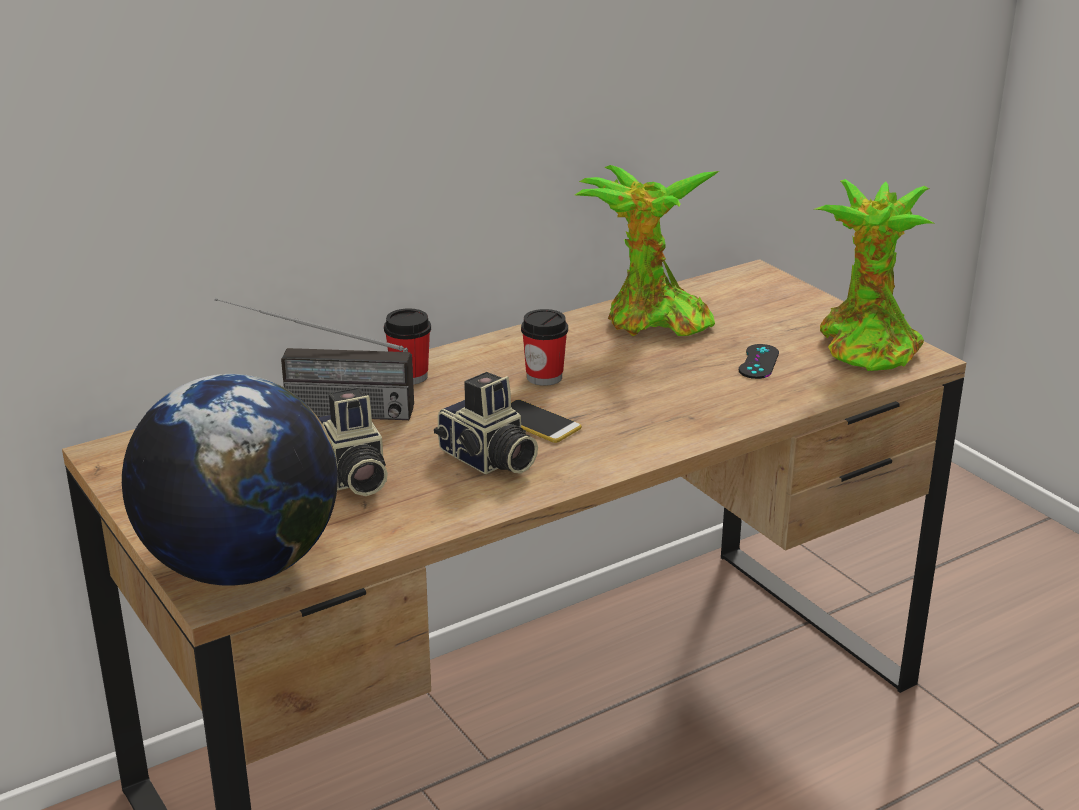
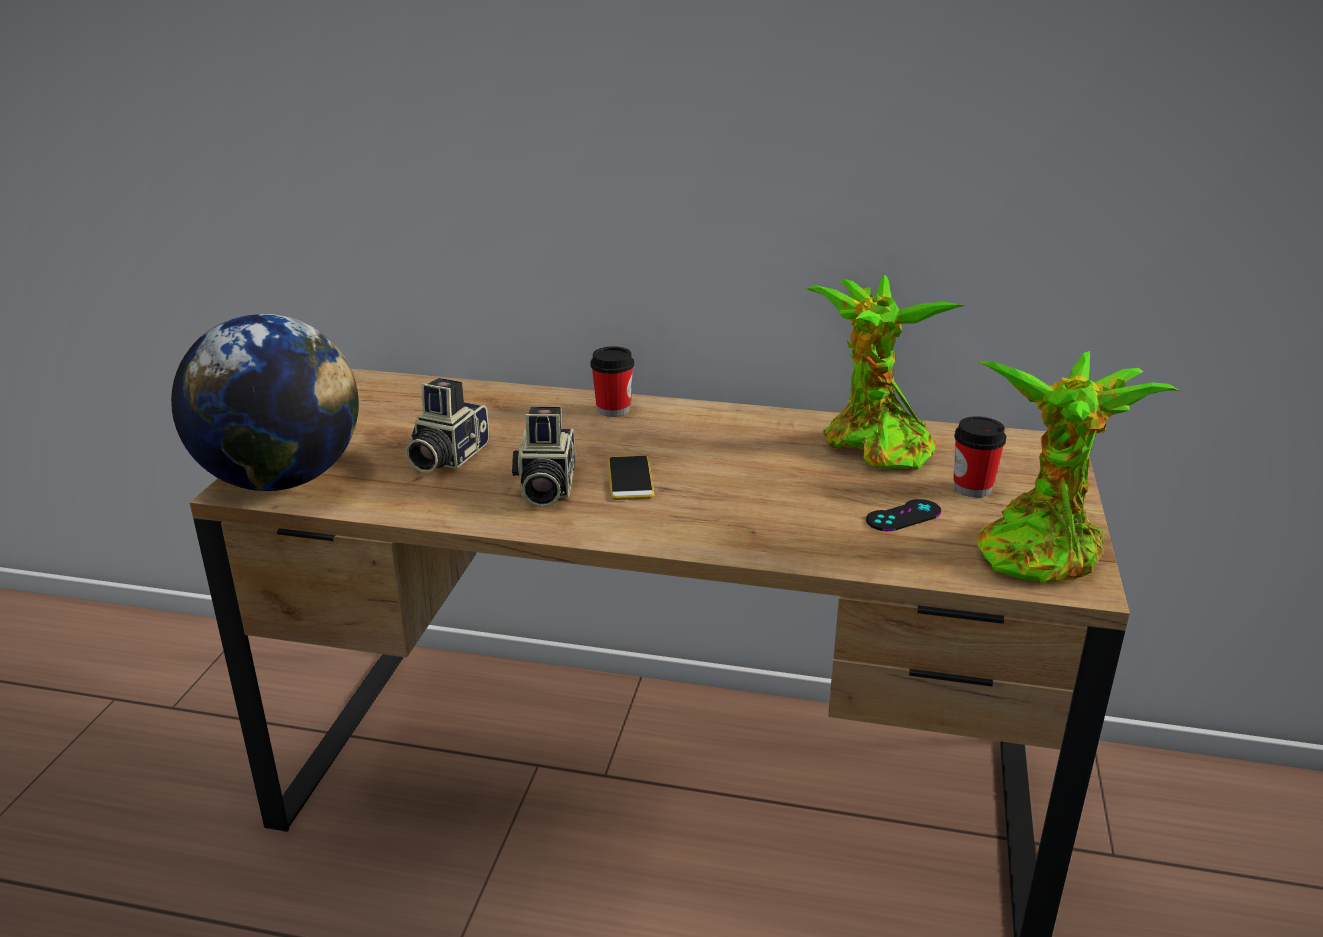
camera: 45 degrees right, 0 degrees up
radio [215,298,414,420] -> none
cup [521,309,568,386] -> cup moved to [953,416,1006,497]

